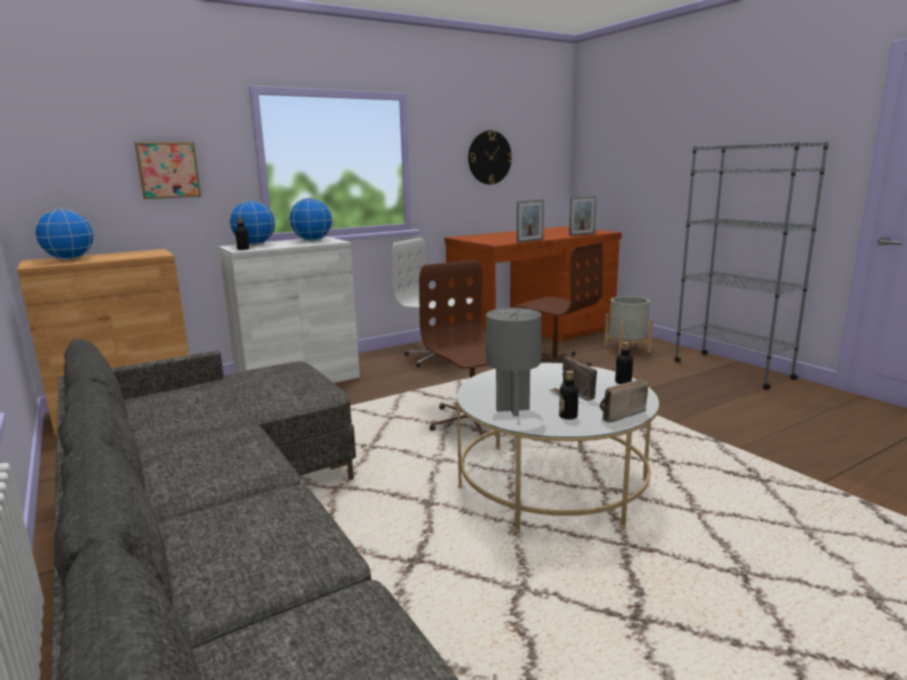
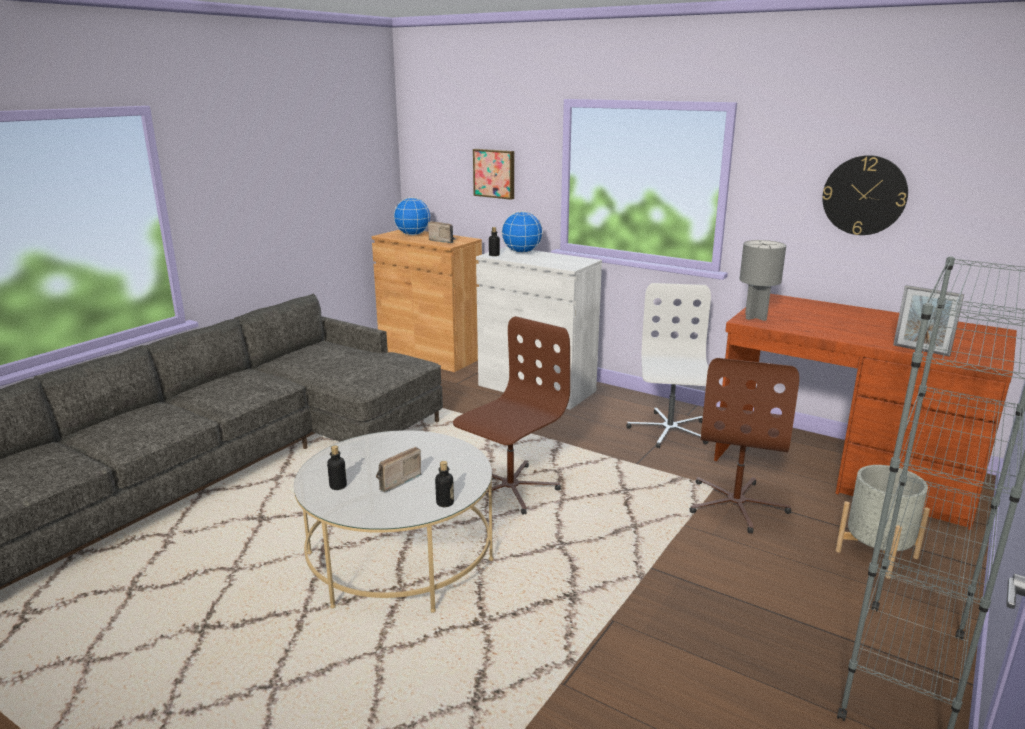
camera: 65 degrees right, 5 degrees up
globe [289,198,333,241] -> none
grey table lamp [486,308,541,416] -> grey table lamp moved to [739,240,786,321]
picture frame [517,199,544,243] -> none
radio [599,379,649,423] -> radio moved to [428,221,457,243]

